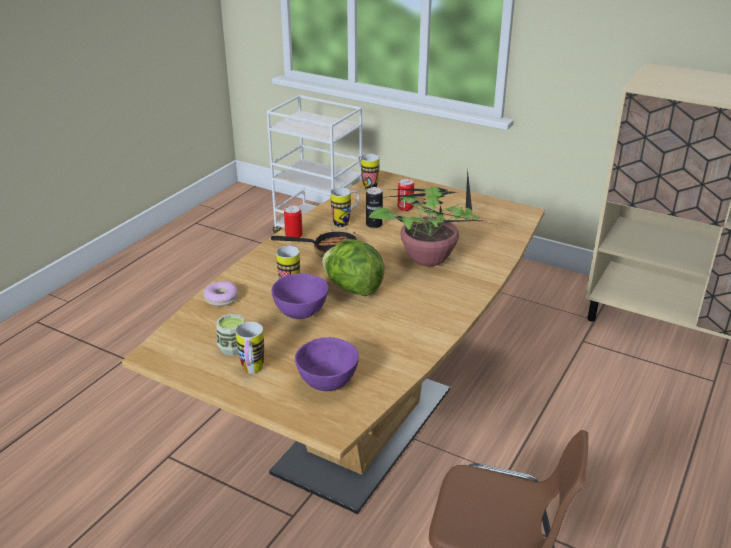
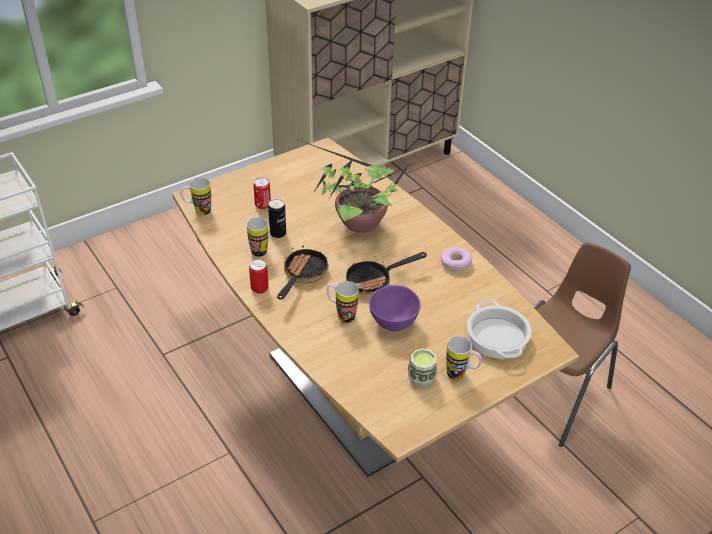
camera: 65 degrees left, 10 degrees up
donut [204,281,238,306] -> donut moved to [441,247,472,271]
purple bowl [295,337,359,391] -> cooking pot [467,299,532,359]
lettuce [322,239,384,296] -> frying pan [346,252,427,295]

